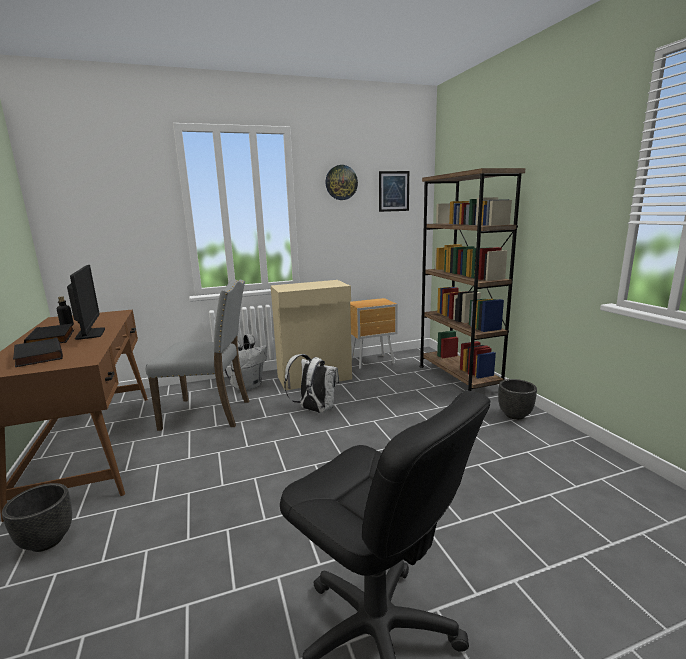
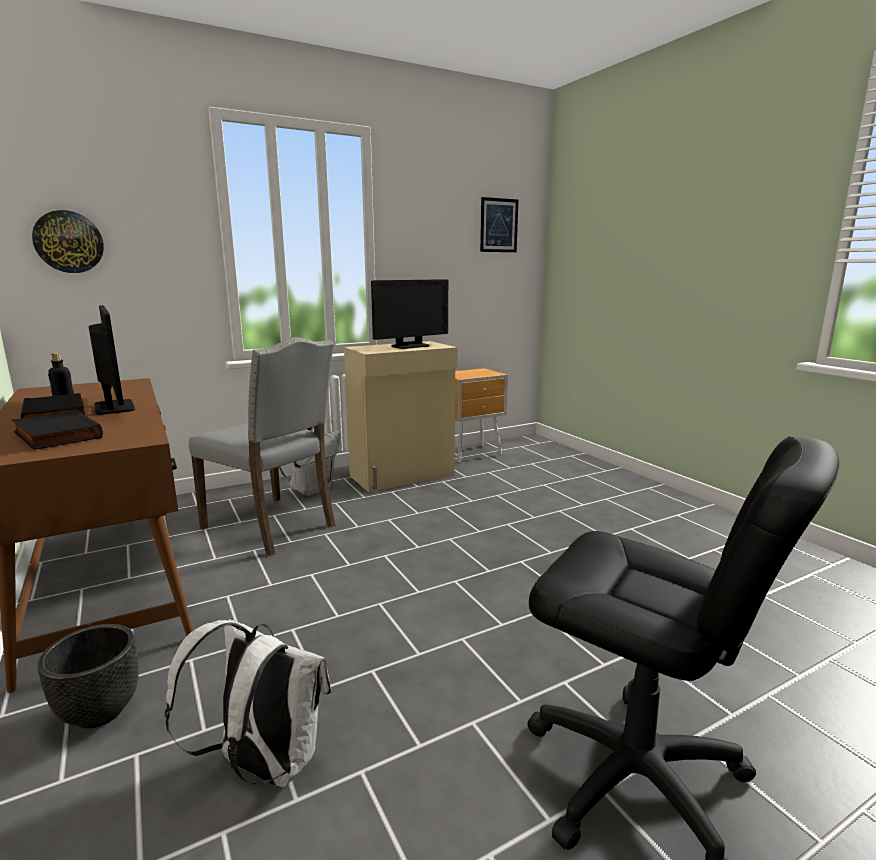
camera: 10 degrees left, 0 degrees up
grey chair [146,280,249,431] -> grey chair turned 45 degrees clockwise [189,337,335,556]
white backpack [284,354,339,413] -> white backpack moved to [164,619,331,787]
wall clock [326,165,358,200] -> wall clock moved to [32,210,104,273]
brown bookcase [419,168,525,391] -> none
black planter [498,379,537,420] -> none
none -> monitor [371,279,448,349]

